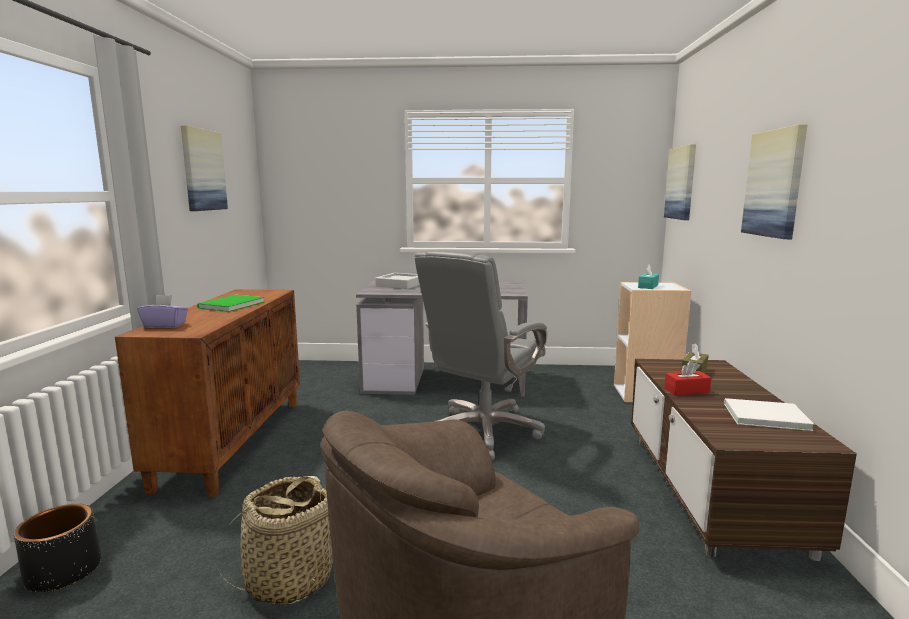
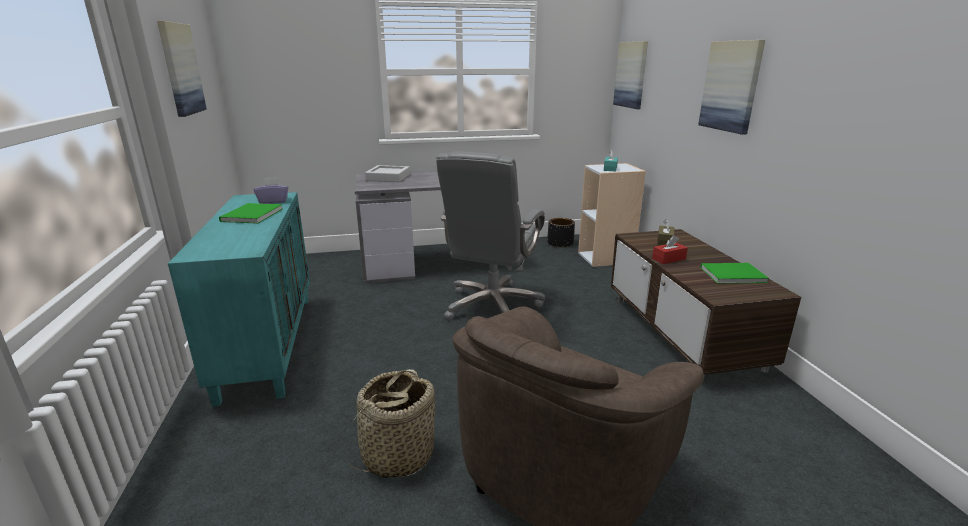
camera: 15 degrees left, 10 degrees up
black planter [14,504,101,592] -> black planter moved to [547,218,575,248]
brown cabinet [115,289,300,497] -> turquoise cabinet [168,192,310,407]
purple tissue box [137,295,188,328] -> purple tissue box moved to [254,177,289,204]
white book [724,398,814,431] -> green book [700,263,769,284]

